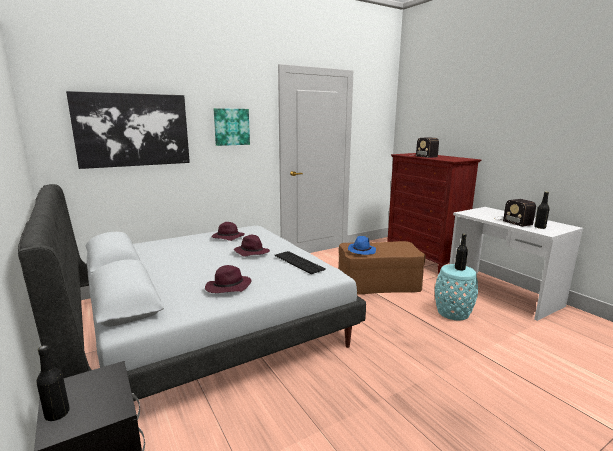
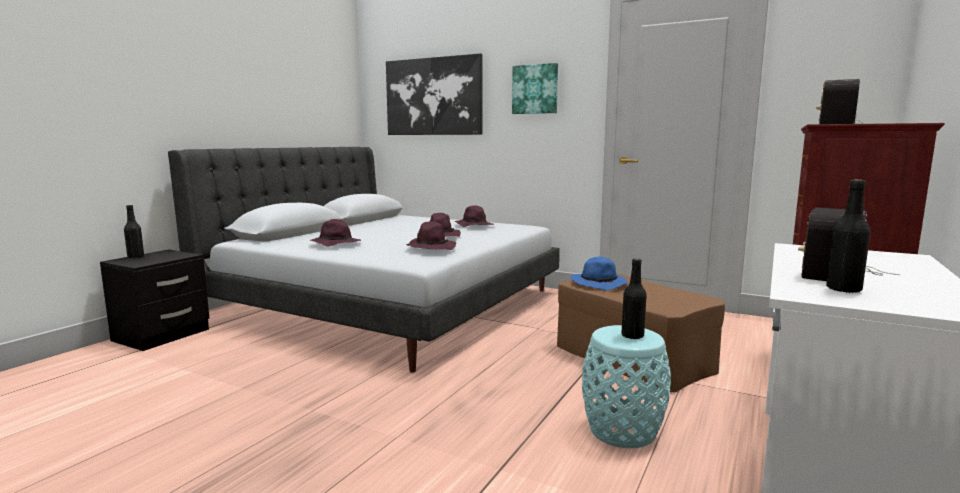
camera: 60 degrees right, 5 degrees down
keyboard [274,251,326,274] -> purple hat [406,221,456,250]

